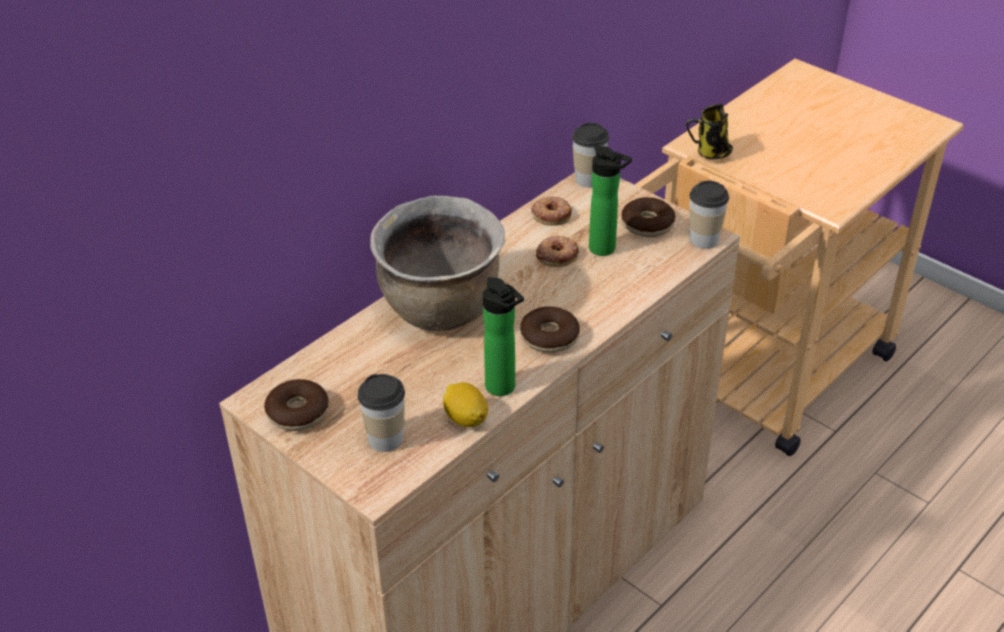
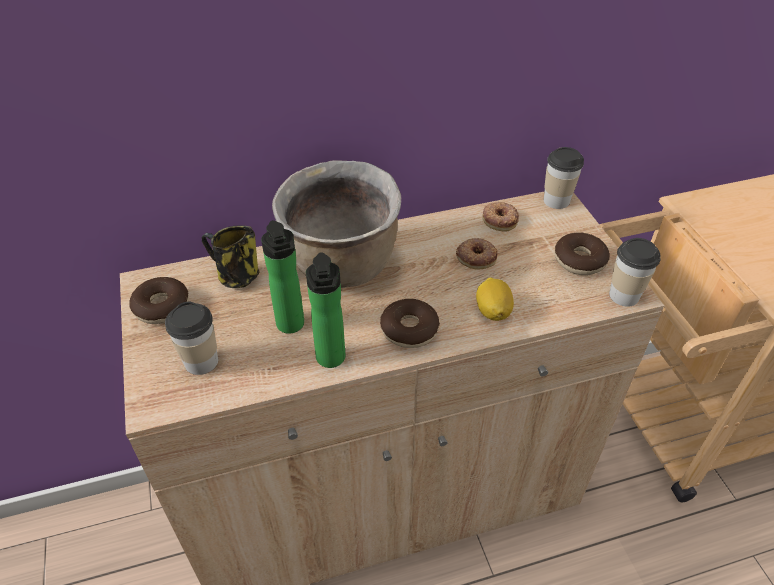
camera: 30 degrees right, 5 degrees up
lemon [443,382,488,427] -> lemon moved to [476,277,514,321]
bottle [589,146,632,256] -> bottle moved to [261,220,304,334]
mug [686,104,733,160] -> mug moved to [201,225,260,288]

